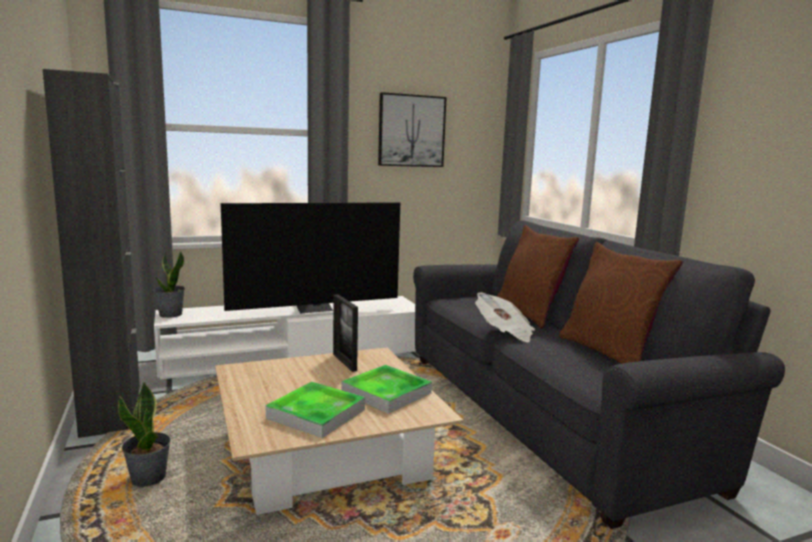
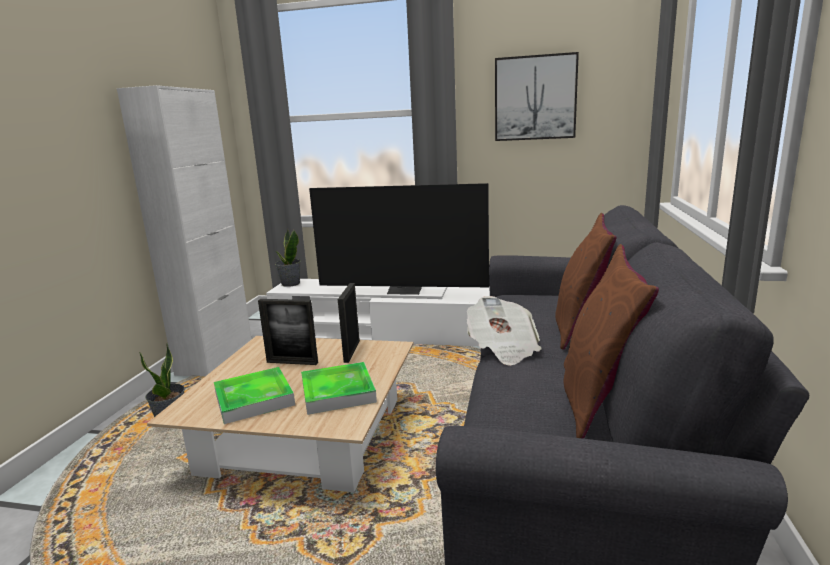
camera: 35 degrees right, 5 degrees up
black cabinet [43,69,140,438] -> white cabinet [117,85,252,376]
none -> picture frame [258,299,318,365]

